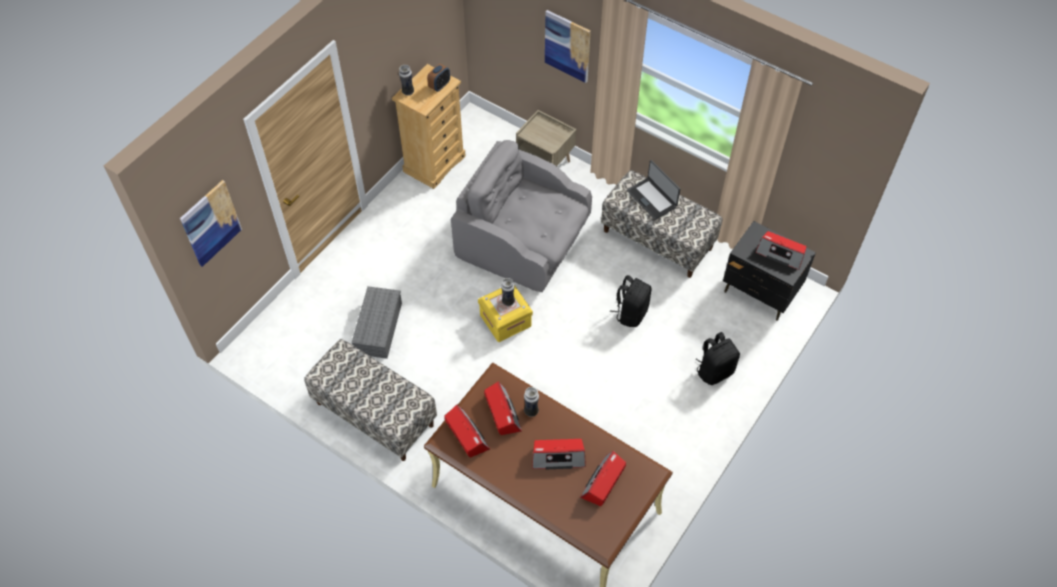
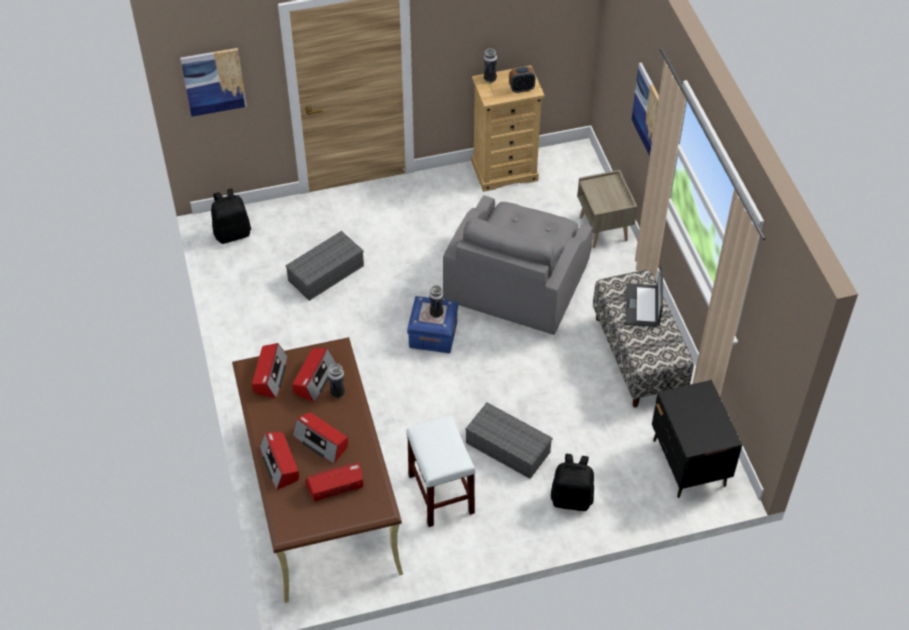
camera: 40 degrees right, 5 degrees down
bench [304,339,437,461] -> none
grey armchair [451,140,592,292] -> grey armchair turned 135 degrees counterclockwise [443,195,593,335]
yellow storage box [478,285,533,342] -> blue storage box [407,296,458,353]
black backpack [610,275,652,327] -> black backpack moved to [211,189,251,244]
radio [756,231,807,270] -> radio moved to [260,432,299,490]
none -> white stool [406,415,476,527]
none -> grey storage box [465,403,552,479]

